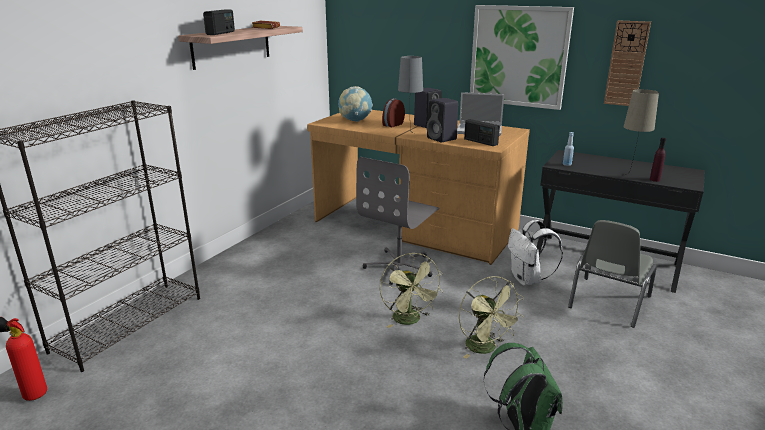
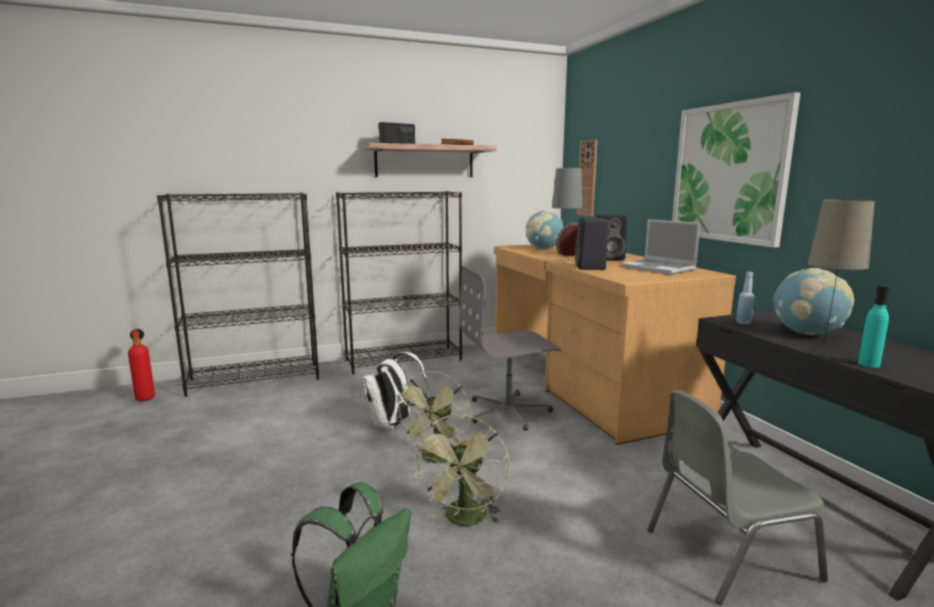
camera: 40 degrees right, 10 degrees down
radio [464,119,500,146] -> none
white backpack [508,220,563,286] -> white backpack moved to [362,352,428,429]
wall clock [604,20,651,106] -> wall clock moved to [577,140,598,216]
purple bottle [650,137,666,182] -> turquoise bottle [858,286,889,368]
none -> black bookcase [336,191,462,374]
none -> globe [773,268,854,335]

